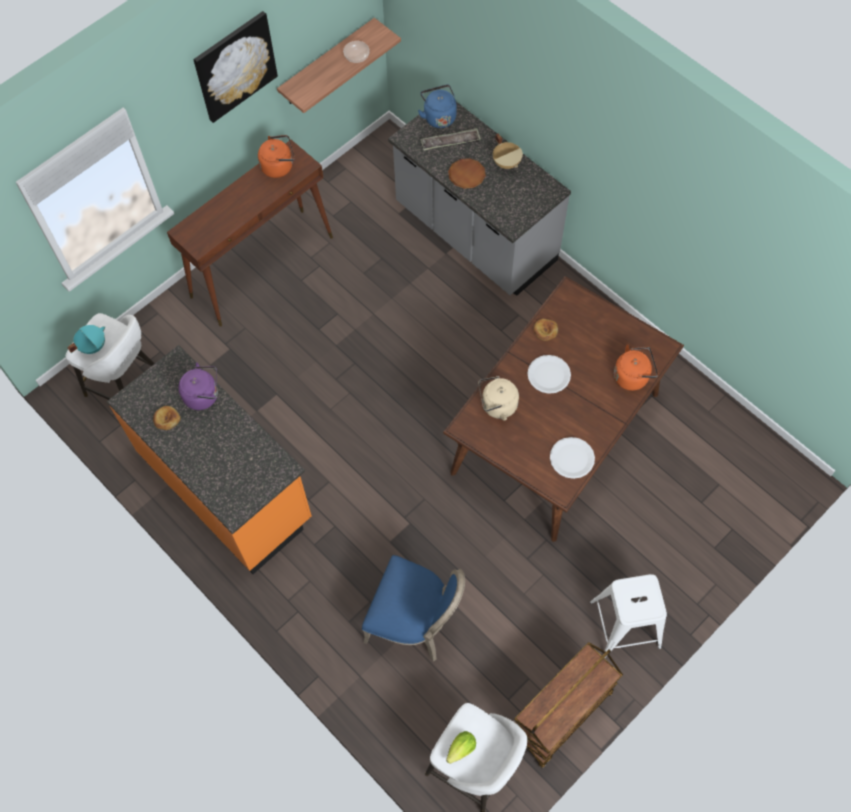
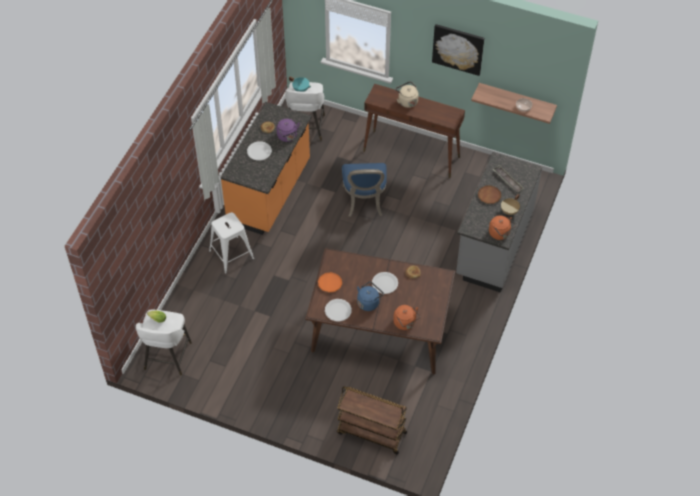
camera: 65 degrees right, 10 degrees down
orange kettle [258,135,295,178] -> orange kettle moved to [489,215,516,240]
blue chair [362,555,465,662] -> blue chair moved to [342,163,387,217]
blue kettle [418,84,457,128] -> blue kettle moved to [357,281,384,311]
beige kettle [478,376,519,421] -> beige kettle moved to [395,81,419,108]
brown cart [514,642,623,768] -> brown cart moved to [337,386,407,454]
white stool [590,574,667,658] -> white stool moved to [209,212,254,274]
none -> white plate [247,141,272,161]
none -> orange plate [318,272,342,293]

